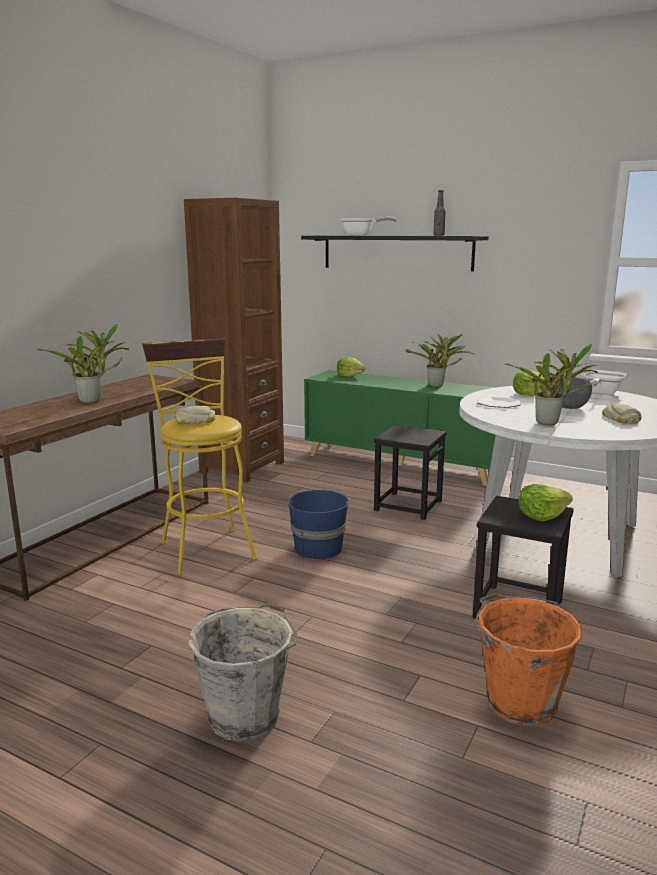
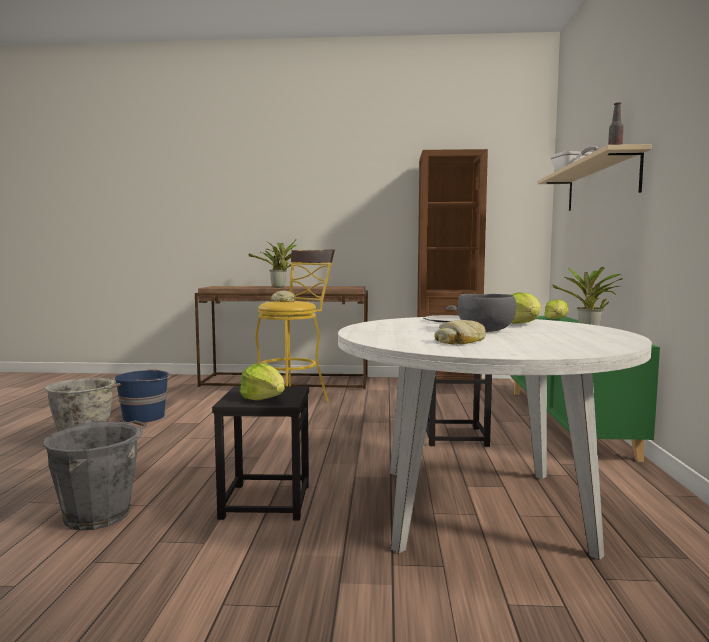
camera: 65 degrees right, 10 degrees down
blue bucket [287,490,351,559] -> blue bucket moved to [115,369,171,423]
black shelf [301,236,489,272] -> beige shelf [537,144,652,211]
orange bucket [475,593,582,726] -> grey bucket [43,420,146,531]
potted plant [505,344,598,425] -> none
frying pan [582,370,627,396] -> none

